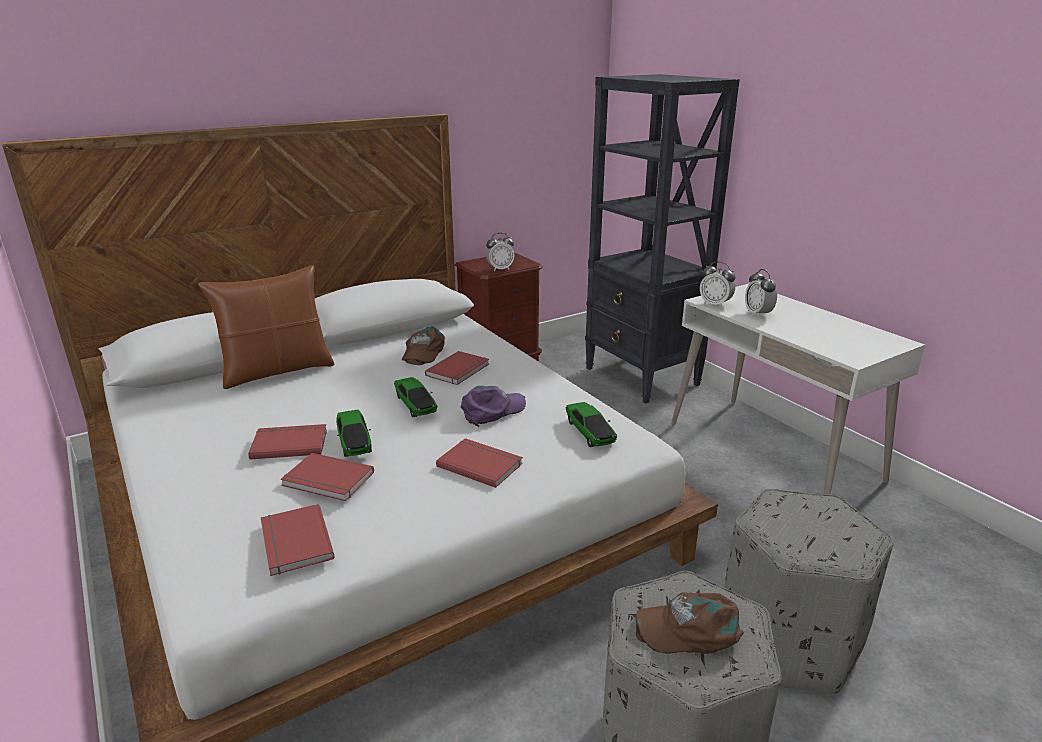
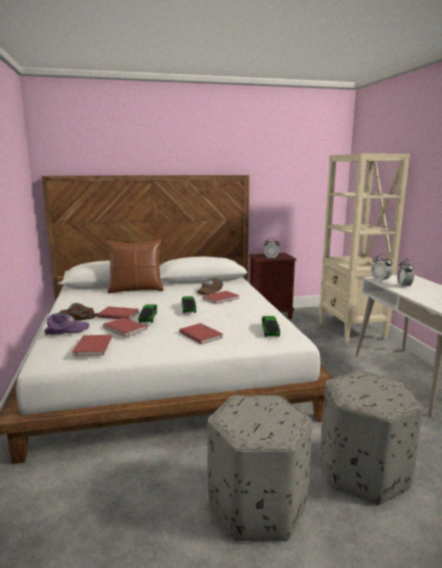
camera: 20 degrees right, 10 degrees down
purple cap [460,386,526,427] -> purple cap moved to [45,313,89,336]
black bookcase [585,74,740,403] -> beige bookcase [319,153,410,344]
brown cap [634,592,744,654] -> brown cap moved to [59,303,98,321]

